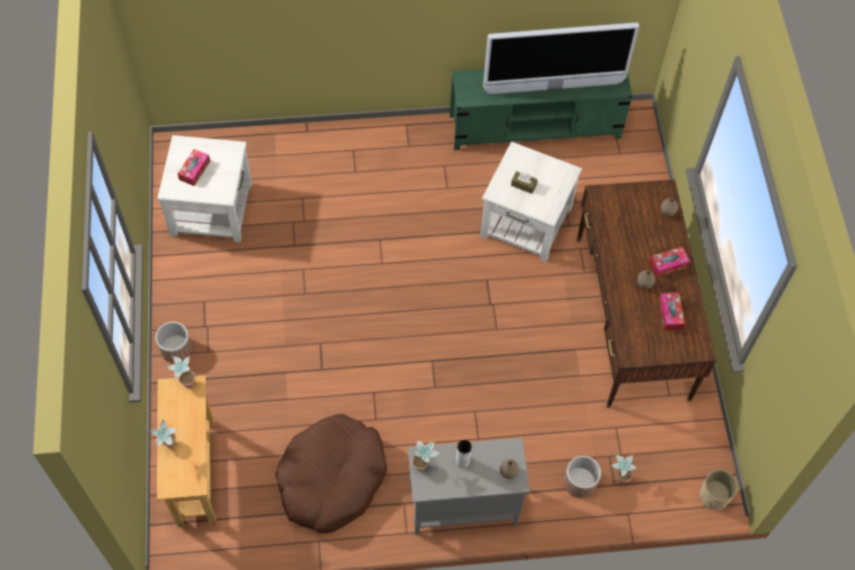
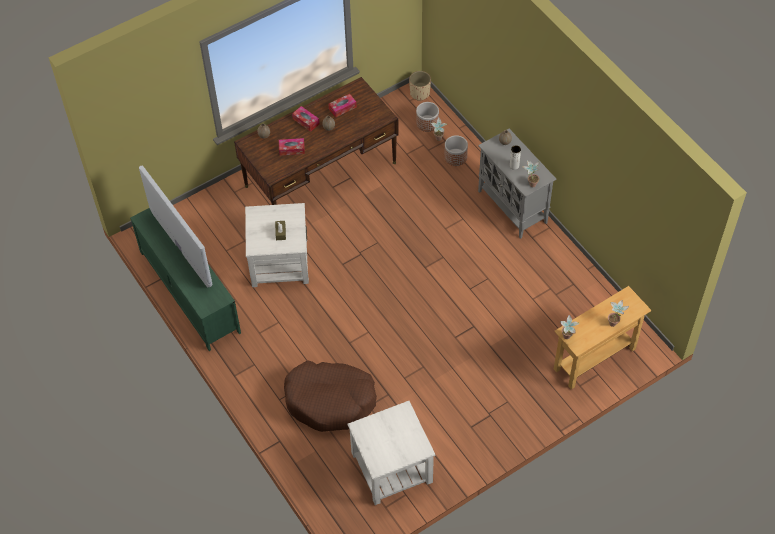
camera: 115 degrees left, 5 degrees down
planter [155,322,192,363] -> planter moved to [416,102,439,132]
tissue box [178,149,210,186] -> tissue box moved to [279,138,305,155]
brown dog bed [275,414,387,533] -> brown dog bed moved to [284,361,377,432]

